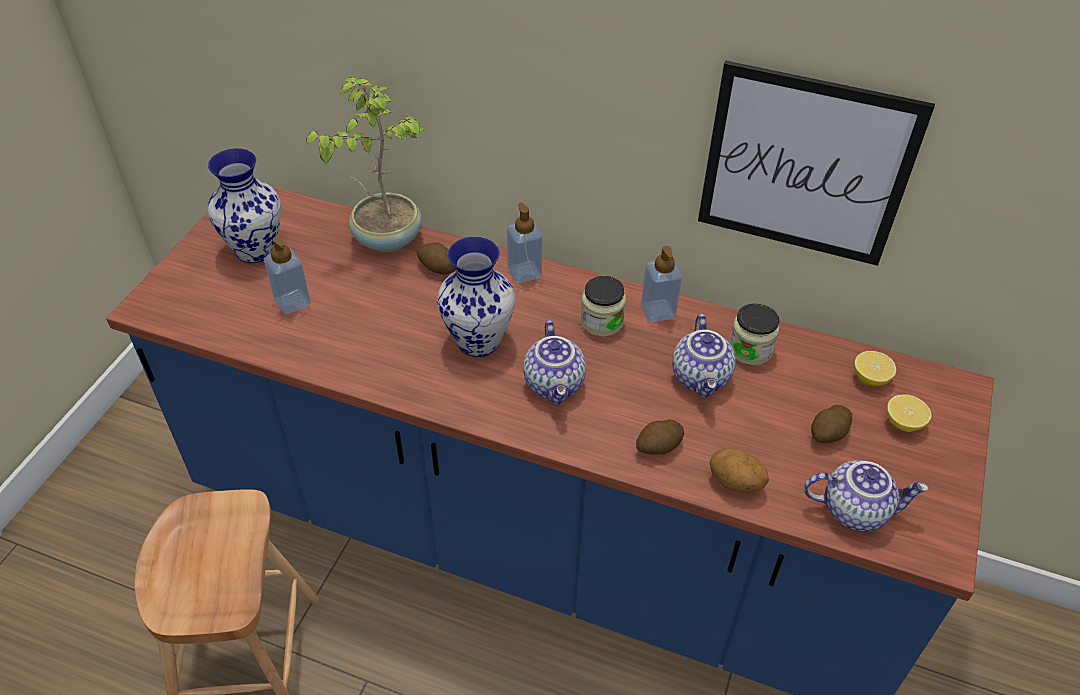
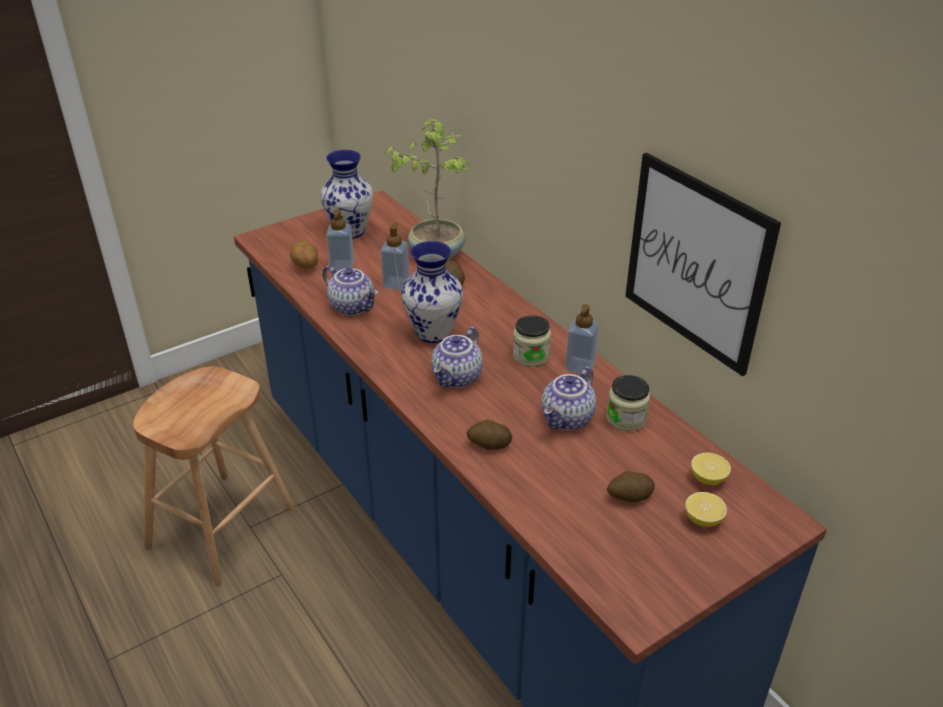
camera: 35 degrees right, 10 degrees down
soap dispenser [507,202,542,283] -> soap dispenser moved to [381,223,410,290]
potato [710,447,769,493] -> potato moved to [290,240,318,269]
teapot [804,460,929,532] -> teapot moved to [323,265,378,316]

